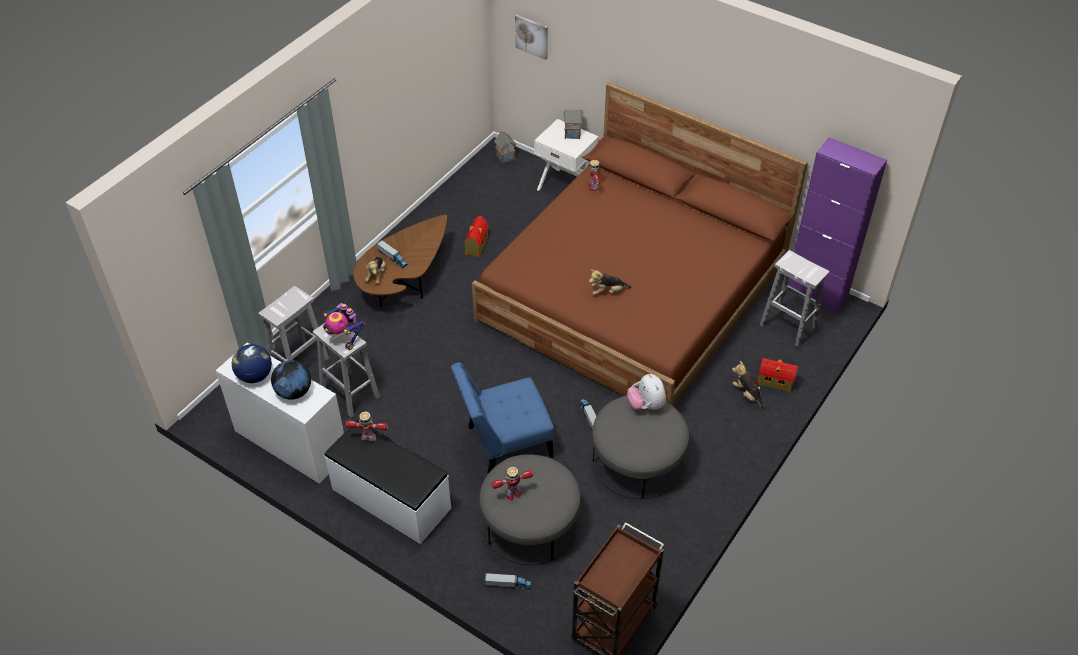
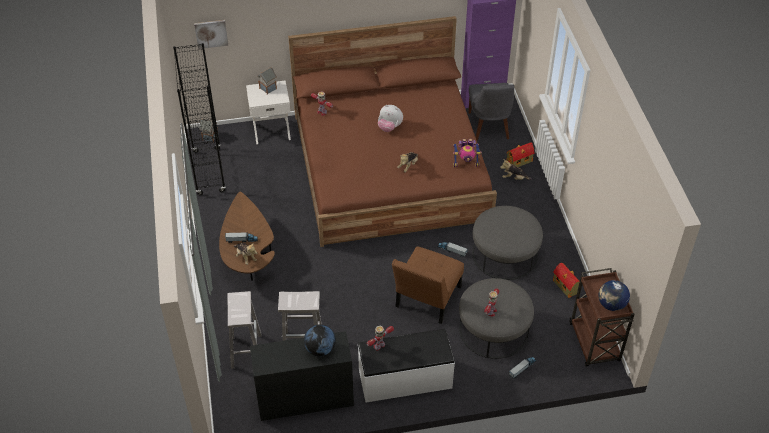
camera: 45 degrees left, 0 degrees up
white desk [216,343,344,484] -> black desk [250,331,354,421]
globe [232,344,272,383] -> globe moved to [599,280,630,311]
toy robot [323,303,366,350] -> toy robot moved to [453,139,482,167]
blue chair [451,363,554,474] -> brown chair [392,247,464,324]
toy house [464,216,488,257] -> toy house moved to [553,263,580,298]
plush toy [627,374,666,410] -> plush toy moved to [378,105,403,132]
white stool [760,250,830,347] -> grey chair [468,83,514,141]
none -> black bookcase [173,43,226,195]

